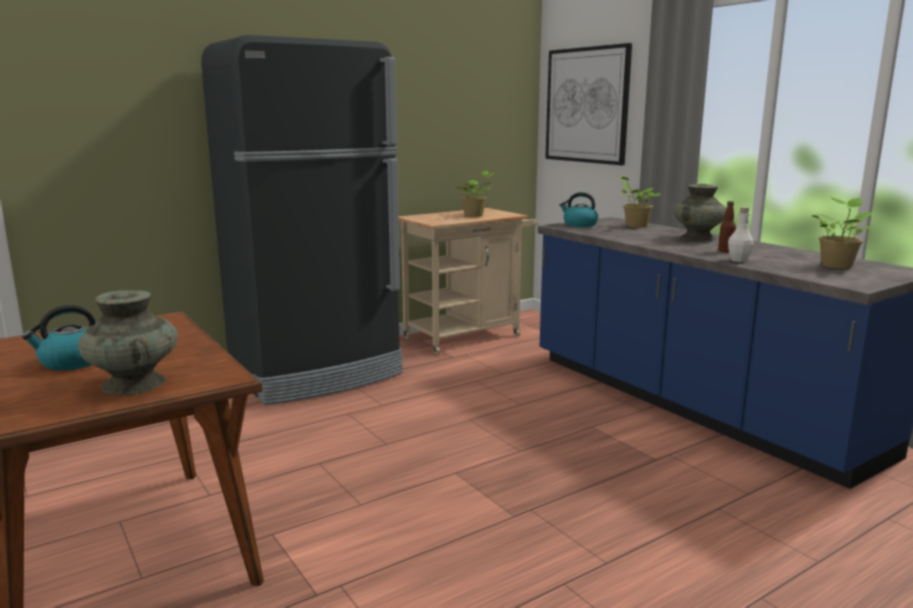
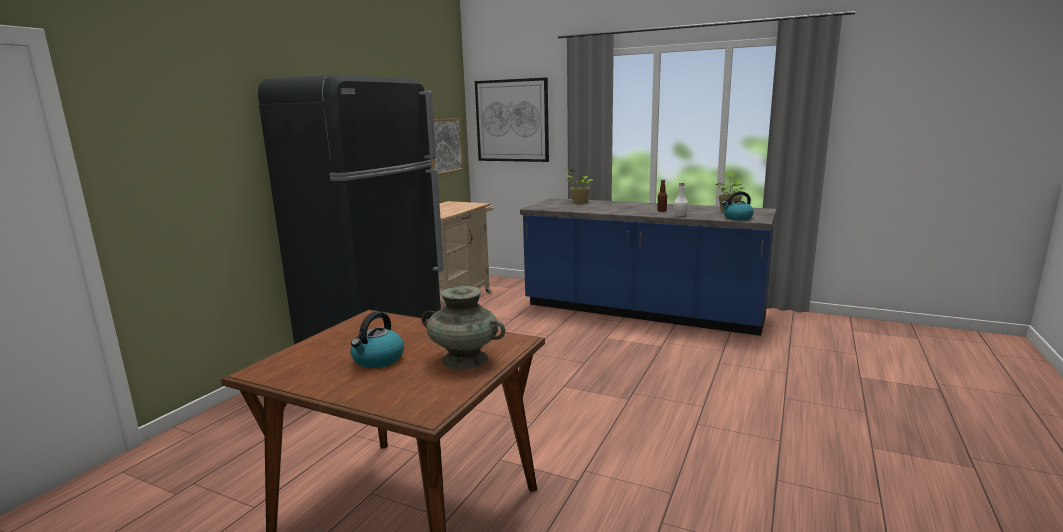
camera: 30 degrees left, 0 degrees up
potted plant [456,171,495,217] -> none
kettle [560,192,598,227] -> kettle moved to [721,191,754,220]
turquoise vase [673,183,727,241] -> none
none -> picture [431,118,464,175]

